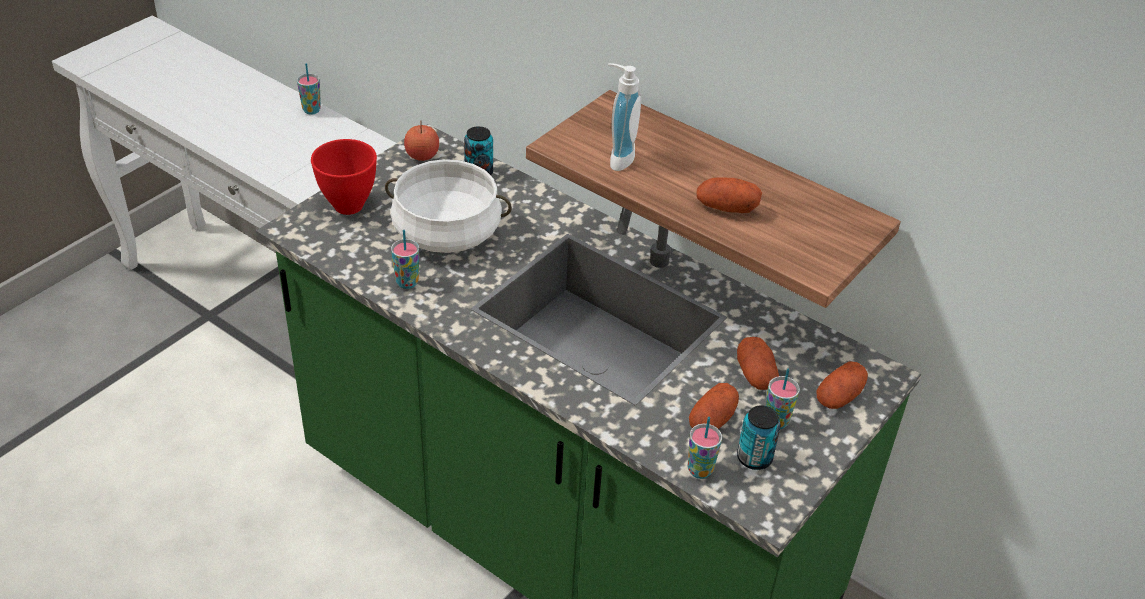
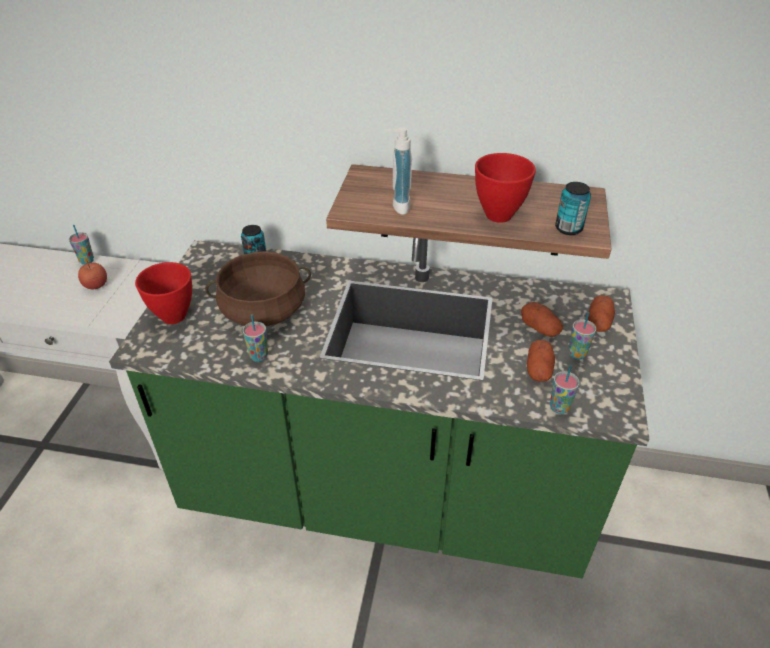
camera: 25 degrees left, 0 degrees up
white cooking pot [385,159,512,253] -> brown cooking pot [205,251,311,326]
apple [404,125,439,161] -> apple moved to [78,261,107,289]
potato [696,177,762,213] -> red bowl [475,153,536,223]
can [737,405,781,470] -> can moved to [555,182,591,235]

